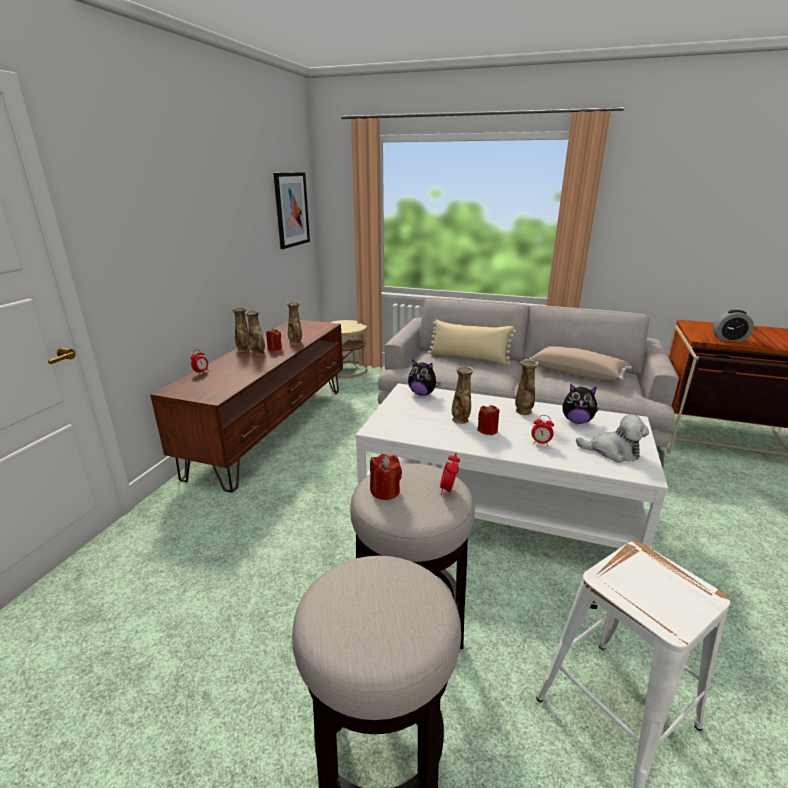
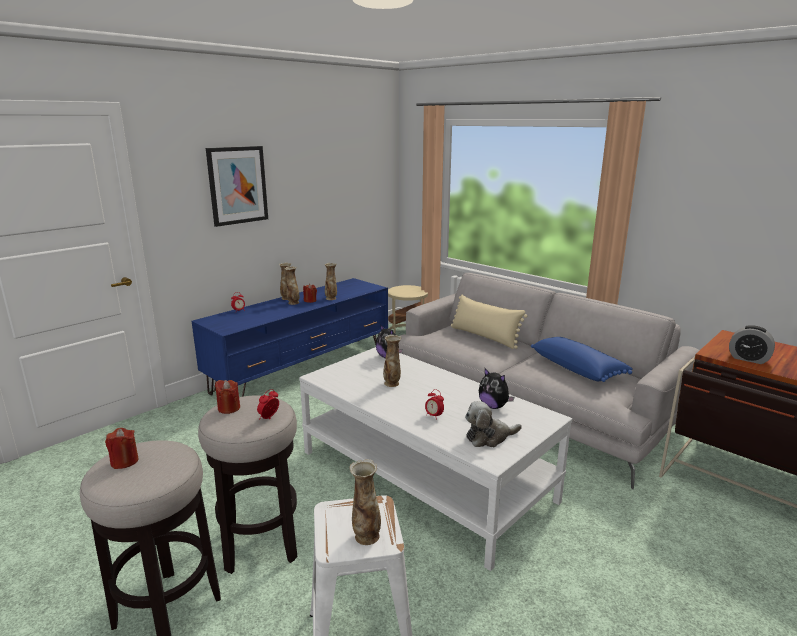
camera: 25 degrees right, 5 degrees down
brown tv stand [150,320,343,492] -> blue tv stand [192,278,388,397]
picture [273,172,310,249] -> picture moved to [206,146,268,227]
red candle [477,405,500,435] -> red candle moved to [105,428,139,469]
vase [515,359,539,415] -> vase moved to [350,459,381,545]
beige pillow [529,346,632,381] -> blue pillow [531,337,632,382]
plush toy [576,414,649,463] -> plush toy turned 120 degrees clockwise [465,401,522,447]

